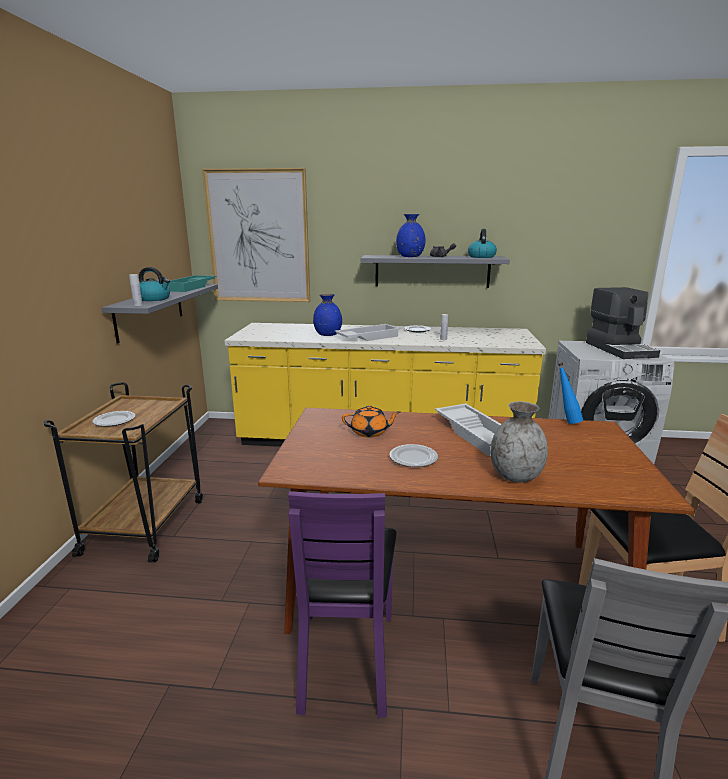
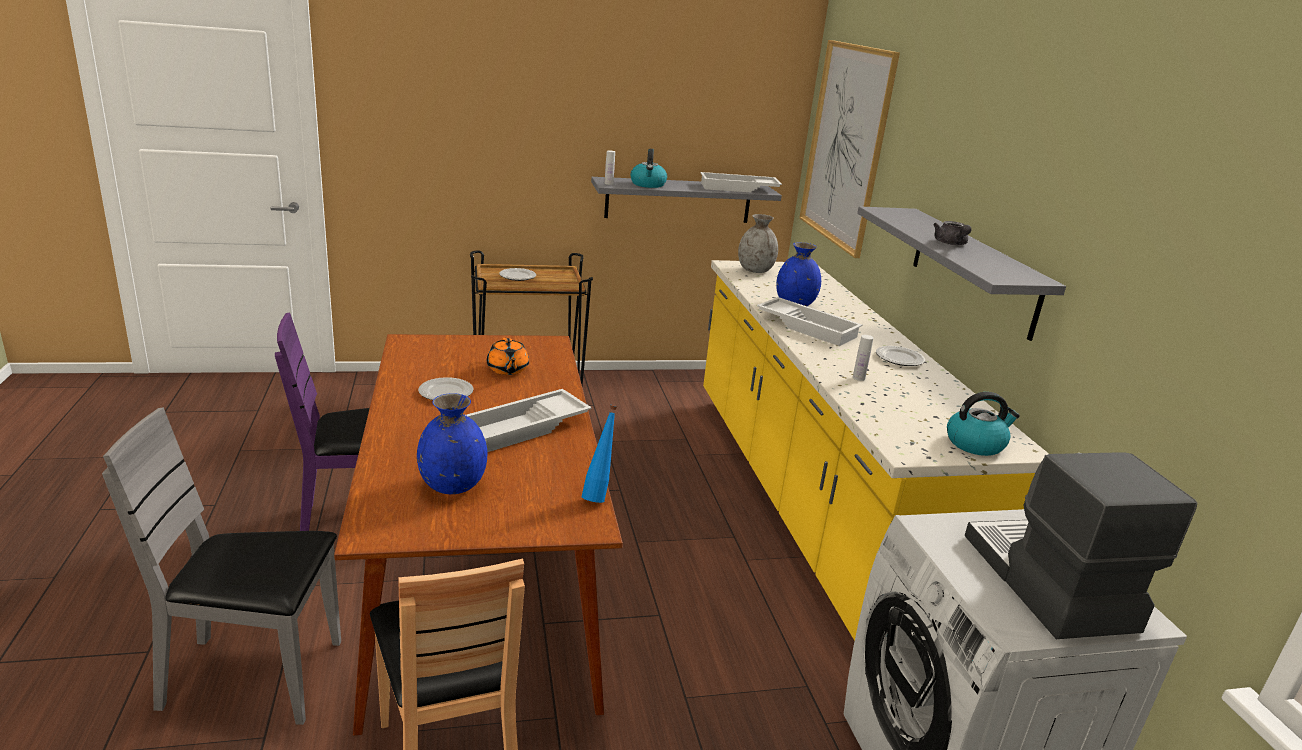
camera: 70 degrees right, 5 degrees up
turquoise tray [168,275,217,292] -> white tray [700,172,782,192]
blue vase [396,214,425,257] -> blue vase moved to [417,393,487,494]
kettle [468,229,497,258] -> kettle moved to [947,392,1020,456]
grey vase [490,401,548,482] -> grey vase moved to [738,214,778,273]
coffee machine [586,287,660,359] -> coffee machine turned 105 degrees clockwise [965,452,1197,639]

